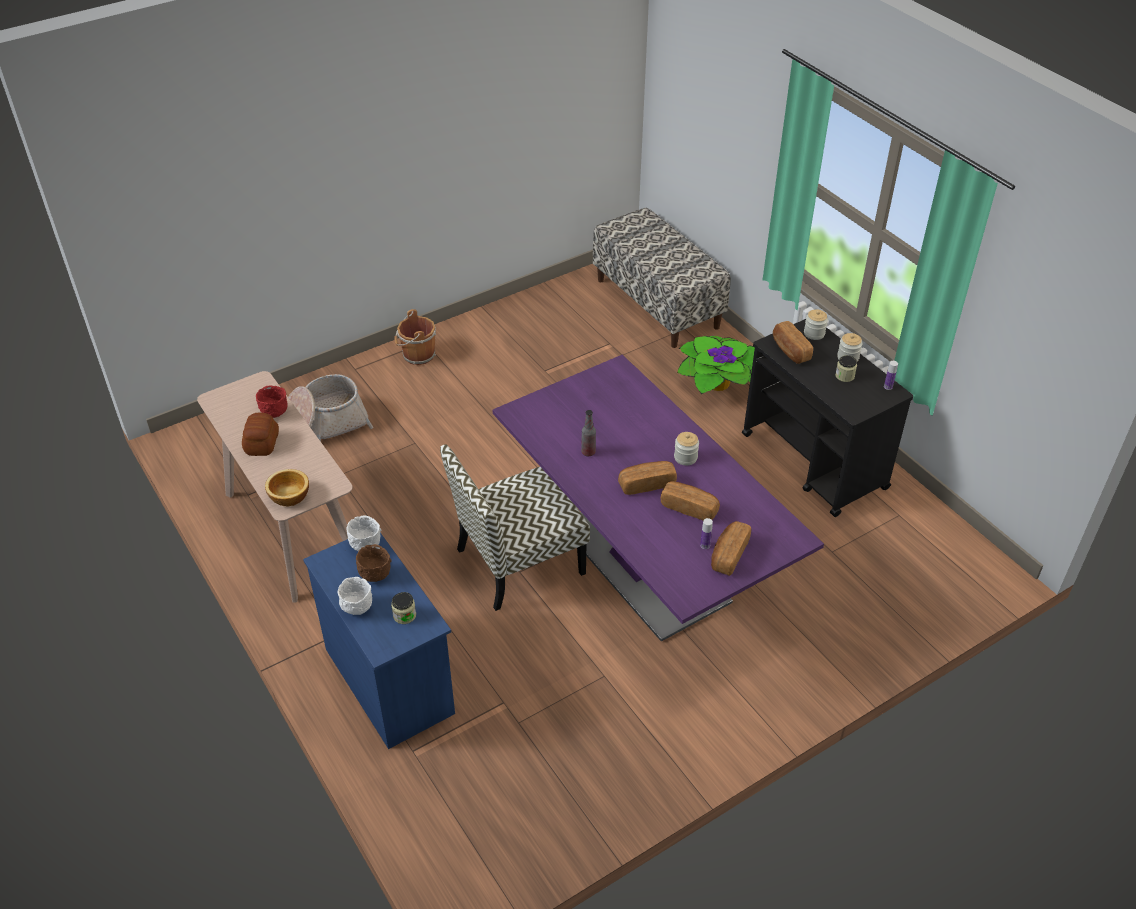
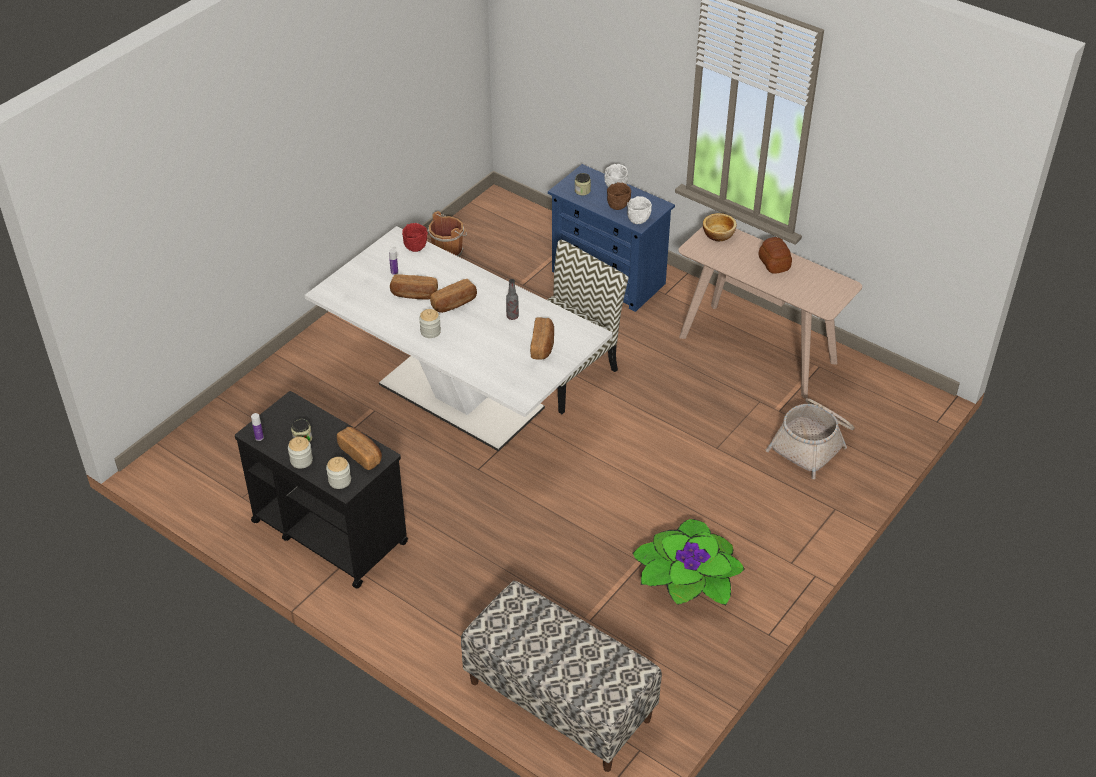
camera: 160 degrees right, 0 degrees up
red bowl [256,385,288,418] -> red bowl moved to [402,223,428,252]
brown bucket [394,309,436,365] -> brown bucket moved to [427,211,467,257]
purple dining table [493,355,824,642] -> white dining table [305,226,613,451]
potted plant [677,336,755,394] -> potted plant moved to [633,519,745,605]
bread [711,521,751,576] -> bread moved to [530,317,554,360]

